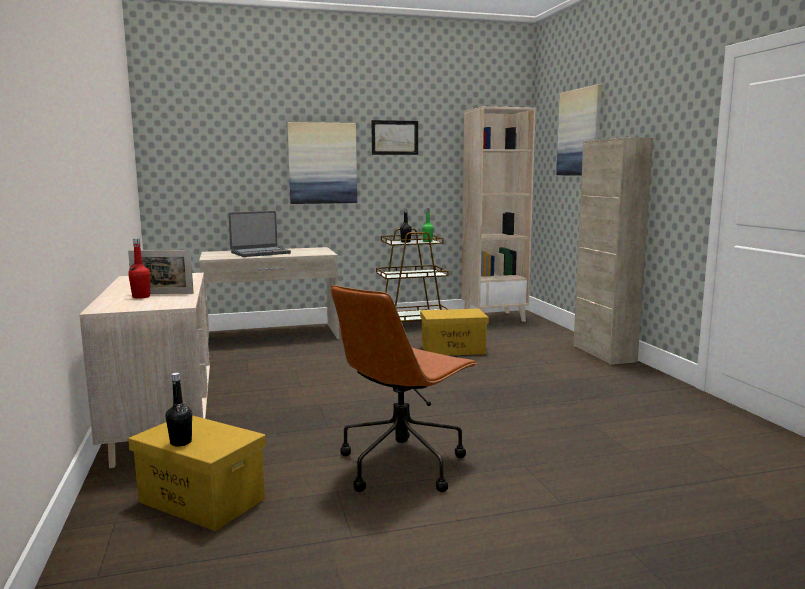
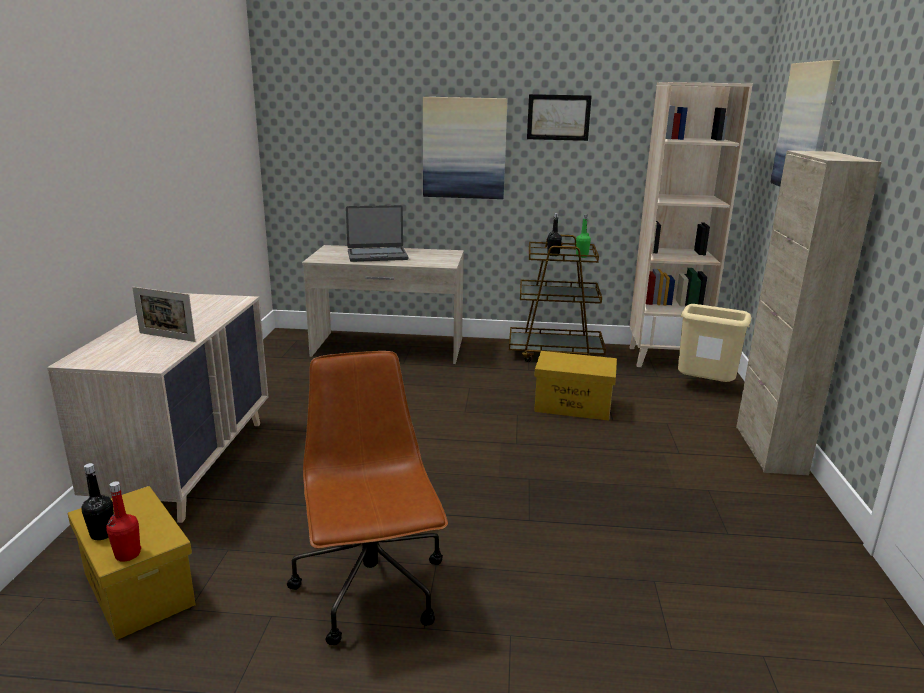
camera: 20 degrees right, 10 degrees up
red bottle [128,238,150,299] -> red bottle moved to [106,481,141,562]
brown office chair [331,285,478,492] -> brown office chair turned 105 degrees clockwise [287,351,448,645]
none -> beige trash can [678,304,751,382]

